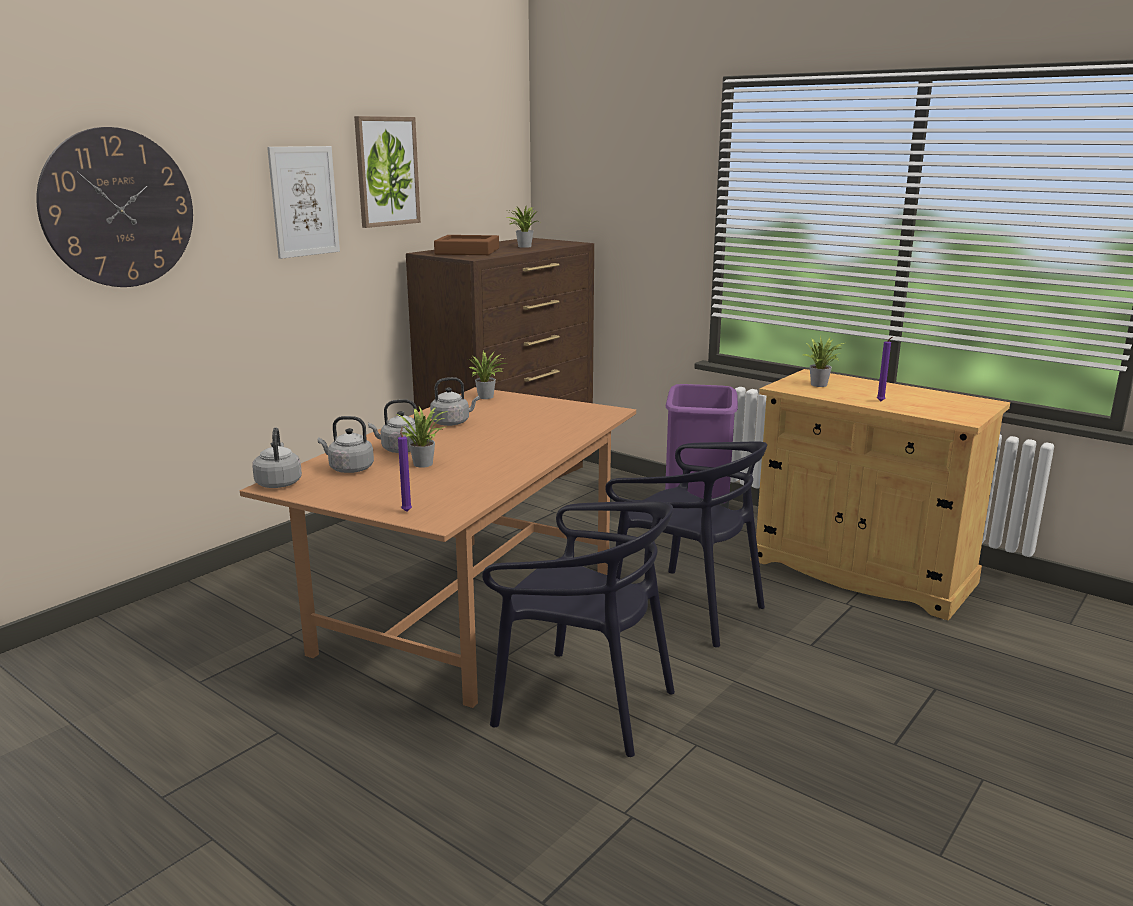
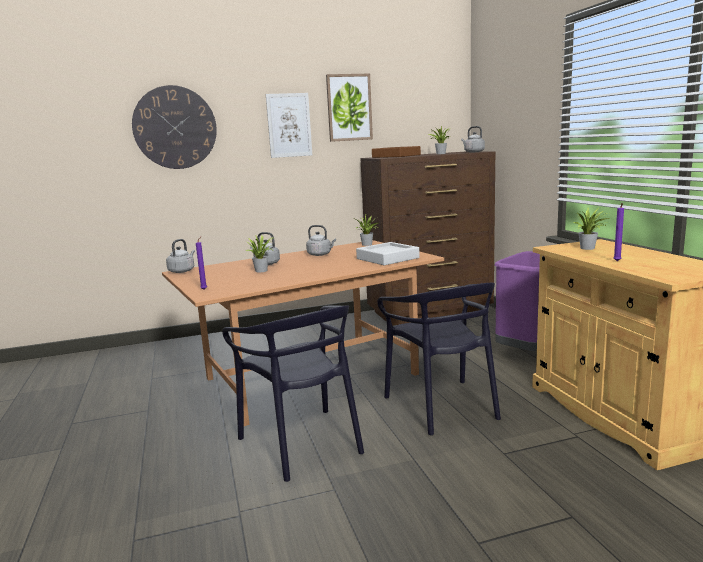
camera: 35 degrees right, 5 degrees down
grey kettle [318,416,374,473] -> grey kettle moved to [461,126,485,153]
none -> grey tray [356,242,420,265]

